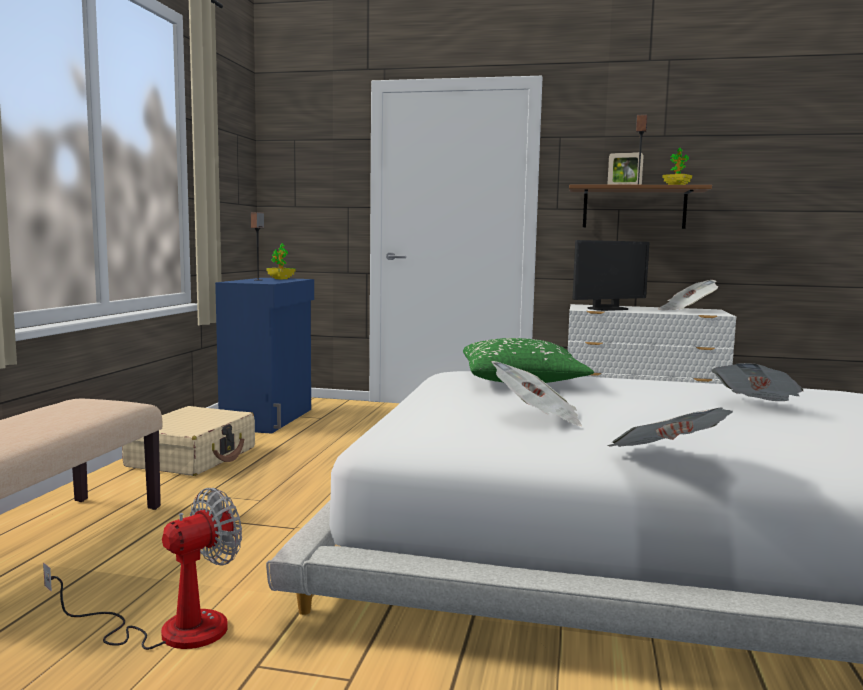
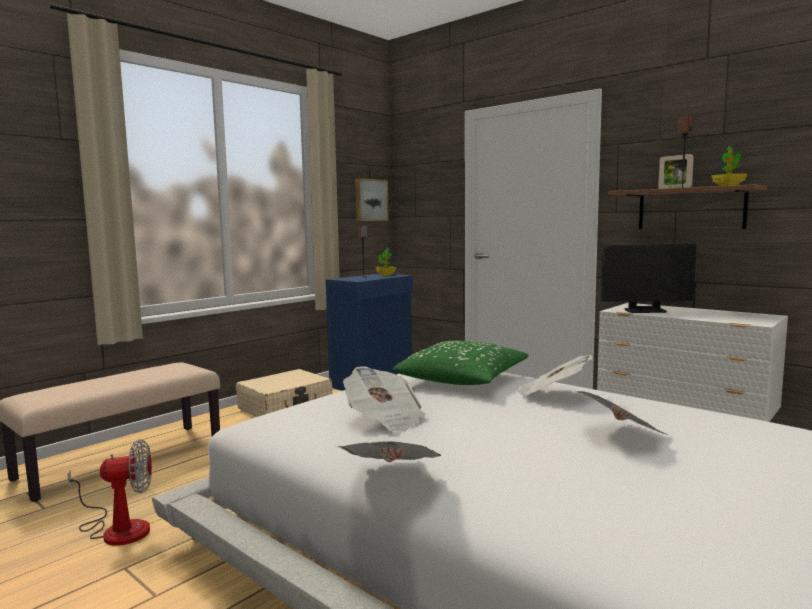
camera: 30 degrees right, 0 degrees up
newspaper [658,280,718,310] -> newspaper moved to [517,355,592,396]
none -> picture [355,178,389,221]

